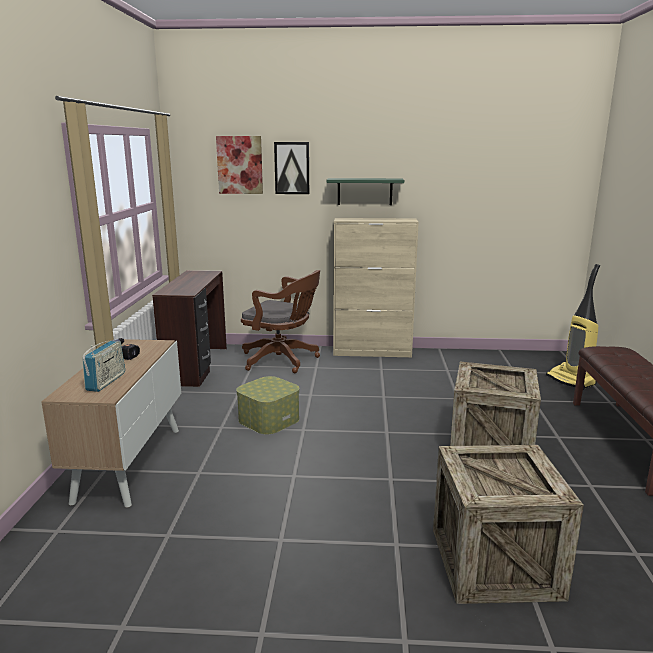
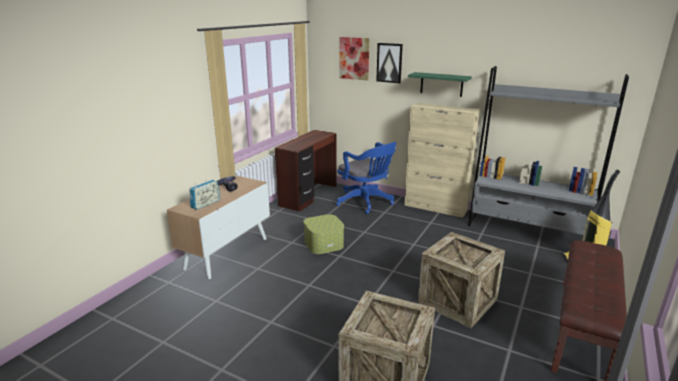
camera: 25 degrees right, 5 degrees up
brown office chair [241,270,320,373] -> blue office chair [336,142,396,214]
none -> grey bookcase [468,66,629,235]

